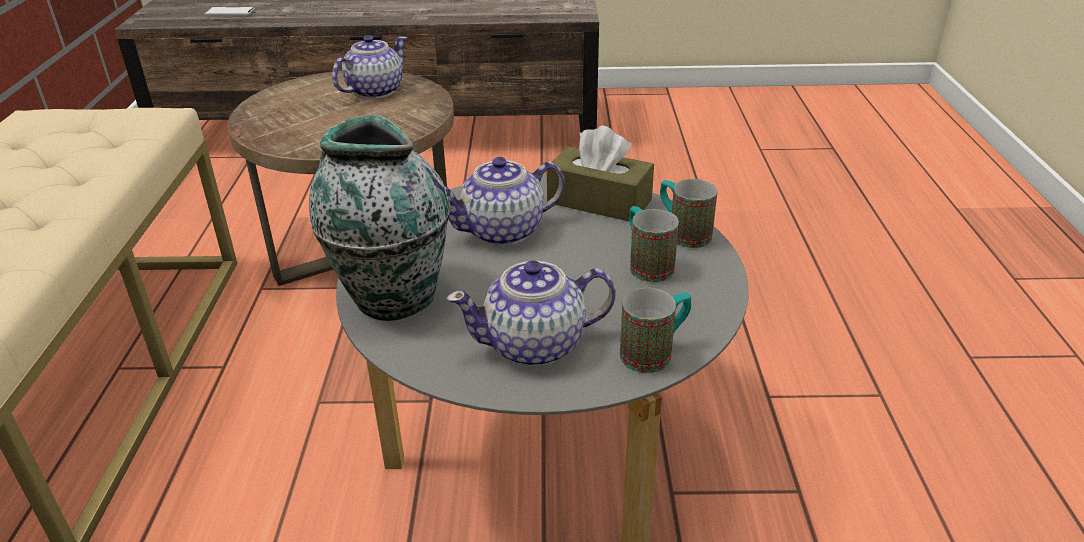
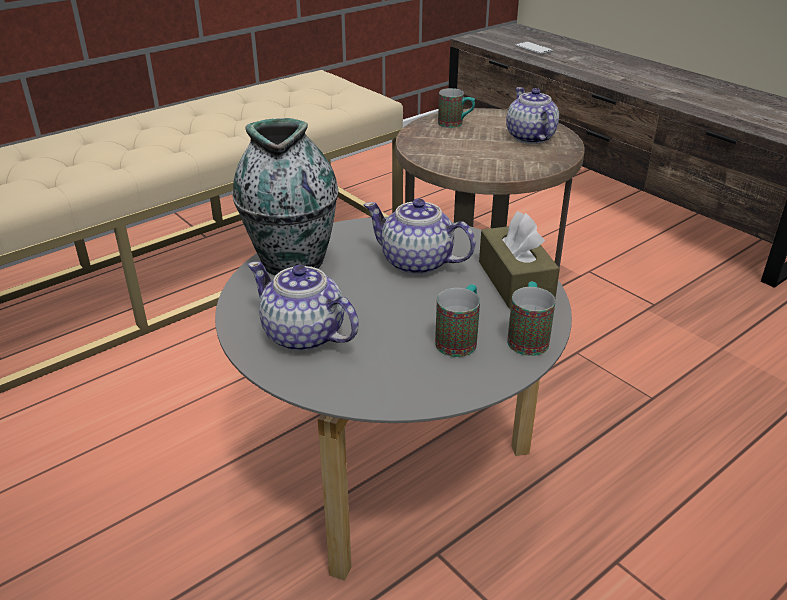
camera: 50 degrees right, 0 degrees up
teapot [332,35,407,99] -> teapot turned 105 degrees counterclockwise [506,87,559,144]
mug [620,288,691,373] -> mug moved to [438,88,475,128]

